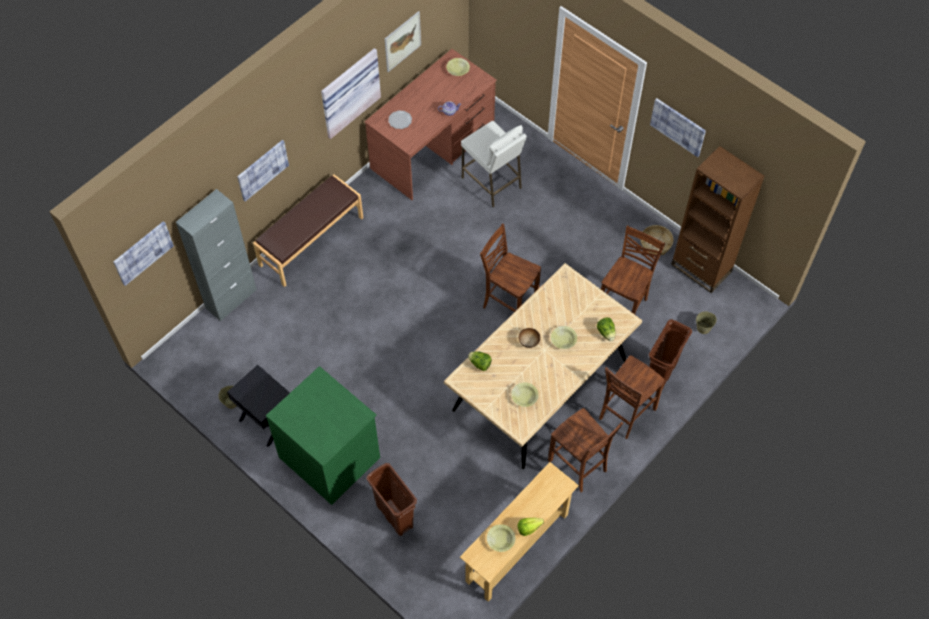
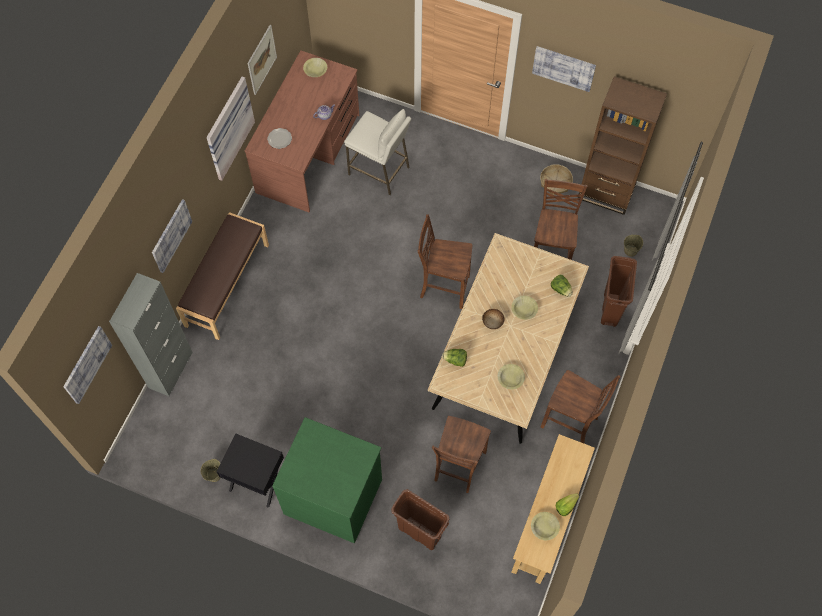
camera: 20 degrees left, 5 degrees up
brown chair [599,355,665,439] -> brown chair moved to [432,416,491,493]

